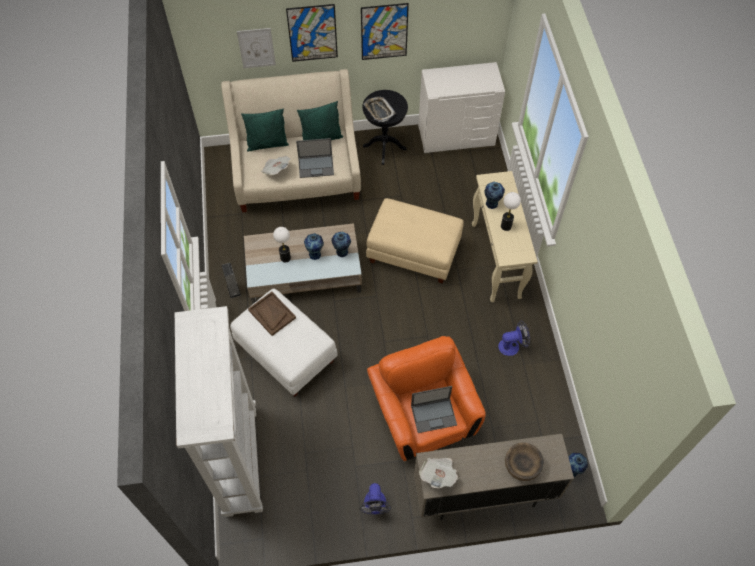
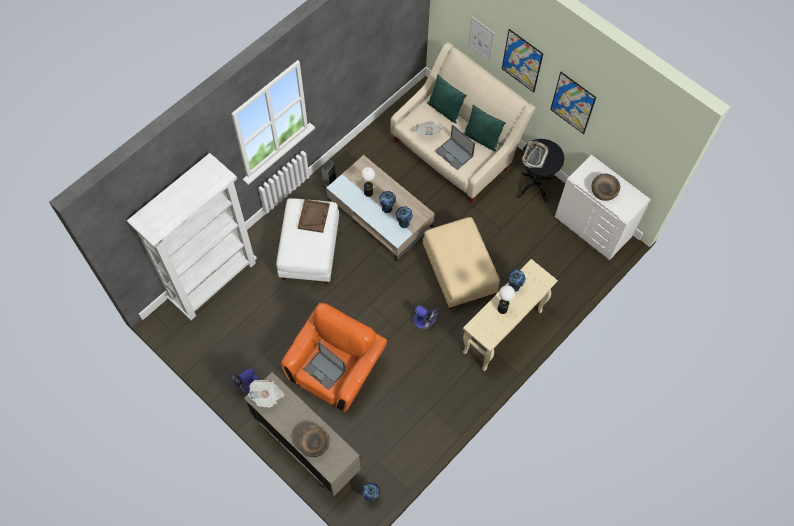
camera: 50 degrees right, 5 degrees up
fan [498,320,530,356] -> fan moved to [413,305,440,329]
none -> brown bowl [591,174,620,201]

